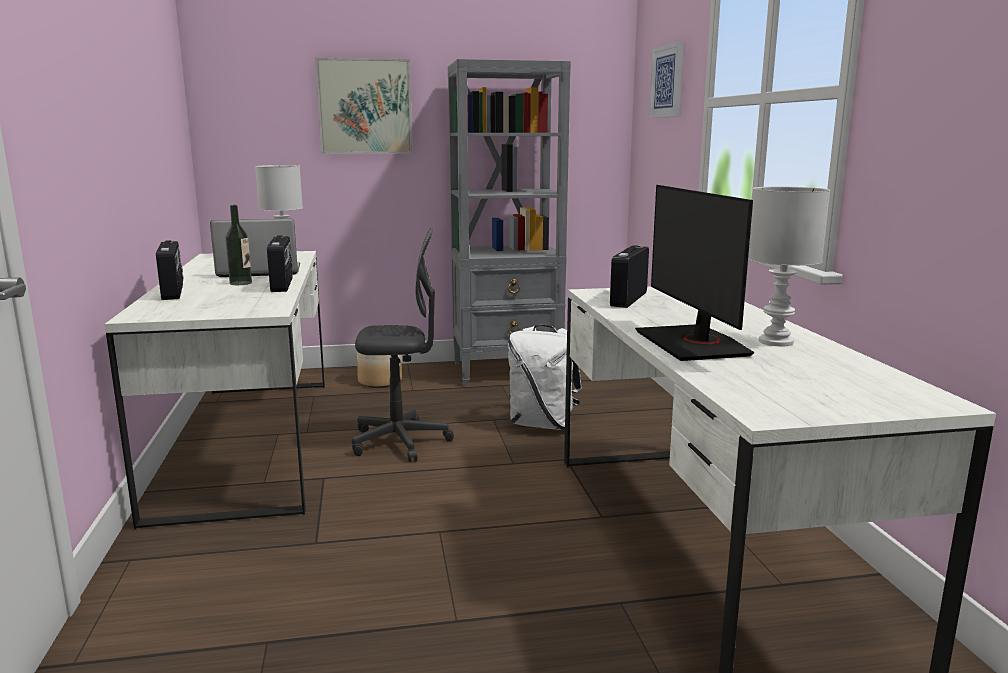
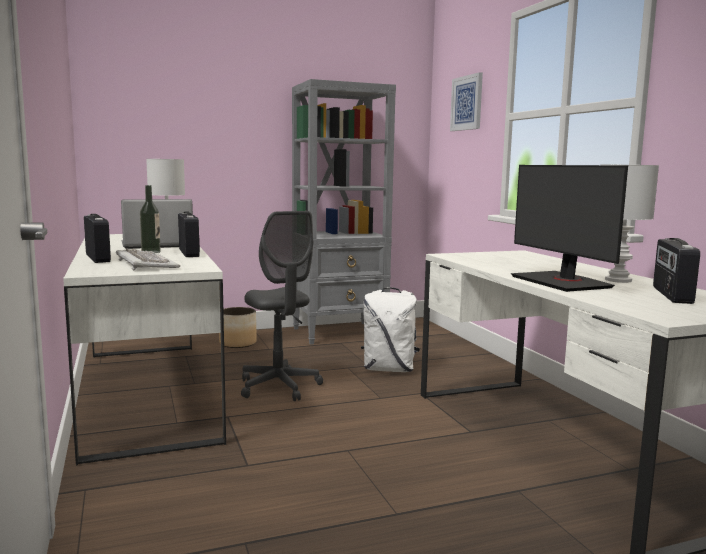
camera: 10 degrees left, 5 degrees down
picture [315,58,413,154] -> none
grey office chair [352,228,454,462] -> grey office chair turned 75 degrees clockwise [241,211,323,401]
radio [610,245,649,308] -> radio moved to [653,238,700,304]
none -> keyboard [116,249,180,271]

